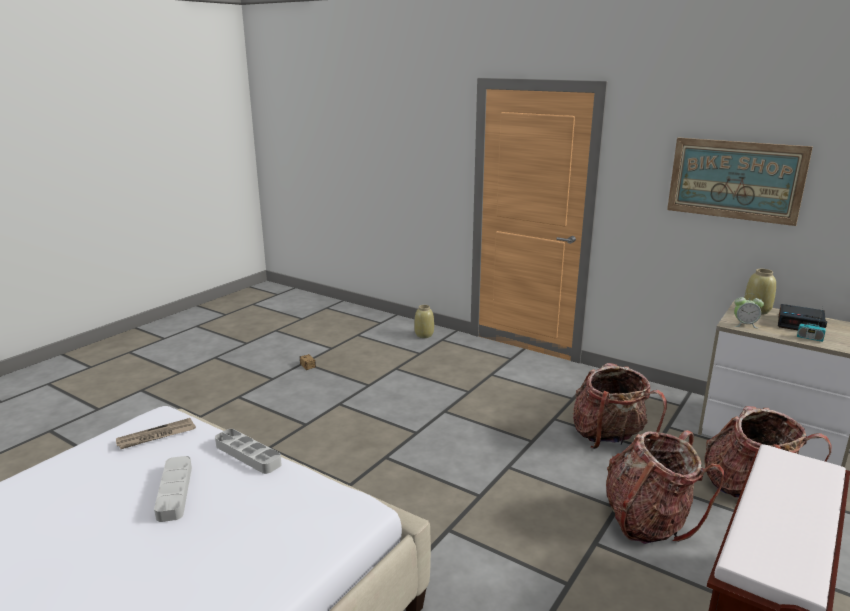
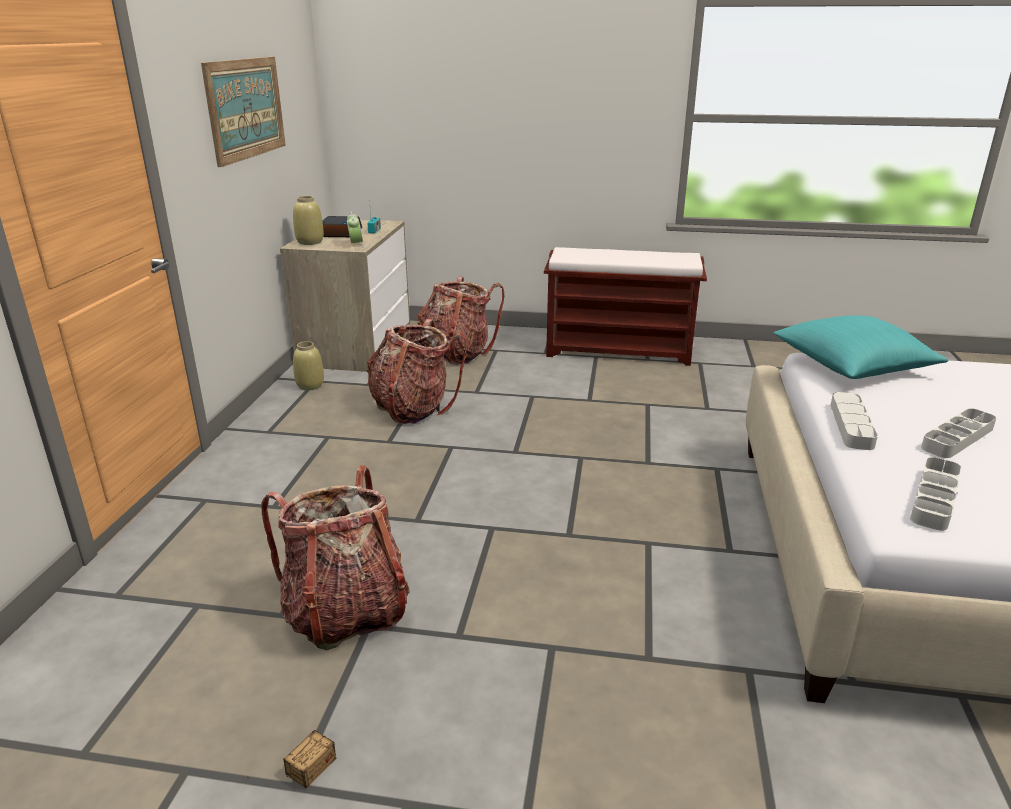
camera: 115 degrees left, 5 degrees up
newspaper [116,418,196,449] -> grey tray [910,457,961,531]
beige vase [414,305,434,338] -> beige vase moved to [293,341,324,391]
backpack [606,430,724,544] -> backpack moved to [261,465,410,651]
none -> turquoise pillow [773,315,948,379]

